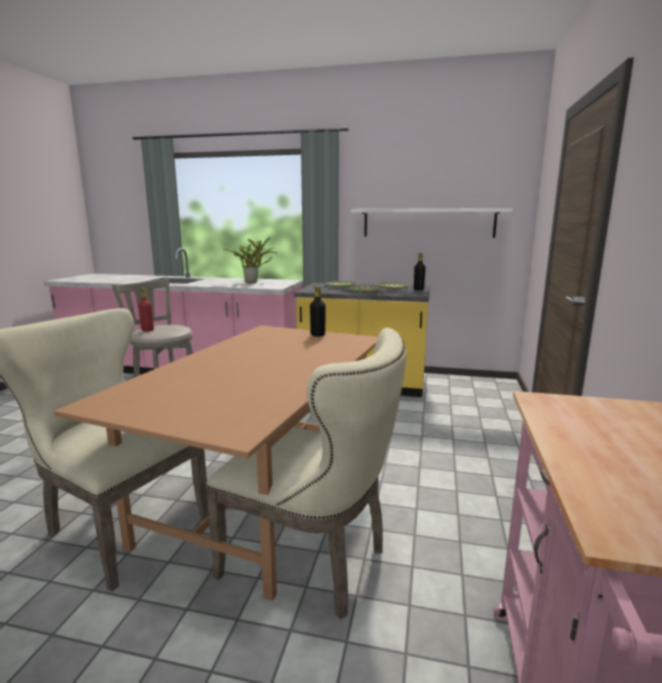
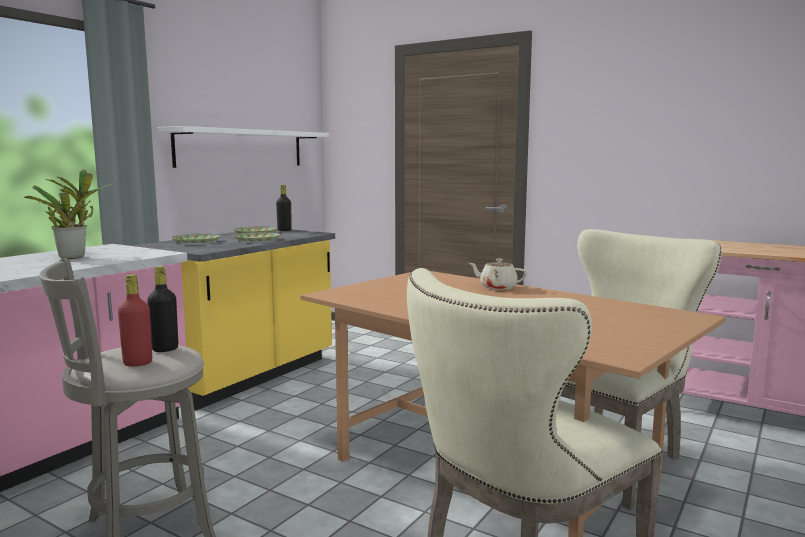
camera: 70 degrees left, 5 degrees down
black bottle [310,286,326,336] -> black bottle moved to [147,266,178,352]
none -> beige teapot [469,259,527,290]

